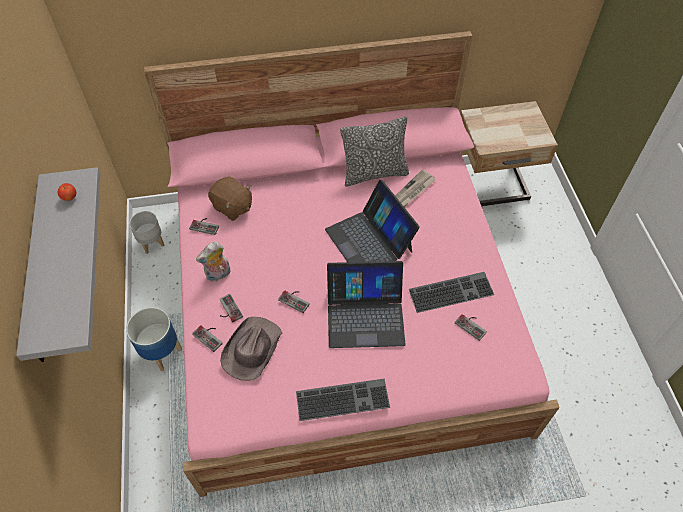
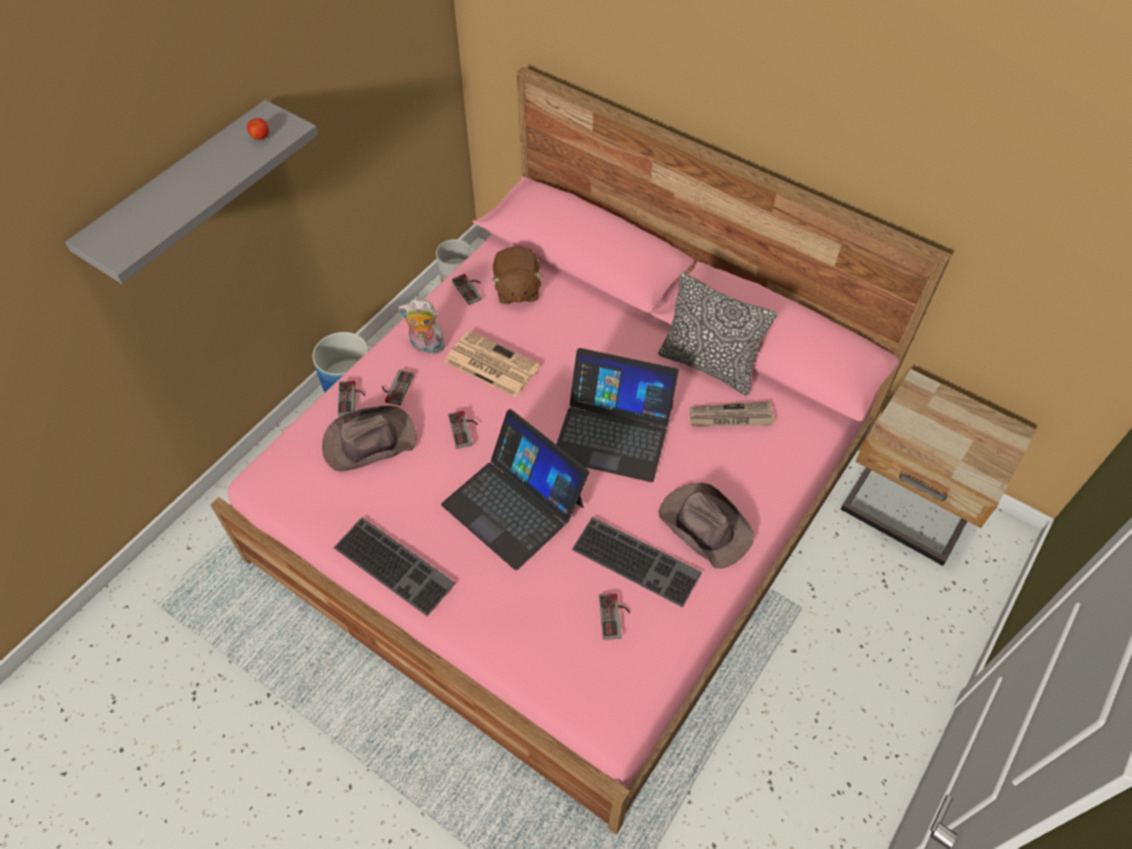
camera: 45 degrees right, 0 degrees up
laptop [325,180,420,262] -> laptop turned 90 degrees counterclockwise [556,348,679,482]
none -> newspaper [445,330,540,398]
none -> brown hat [658,483,754,569]

